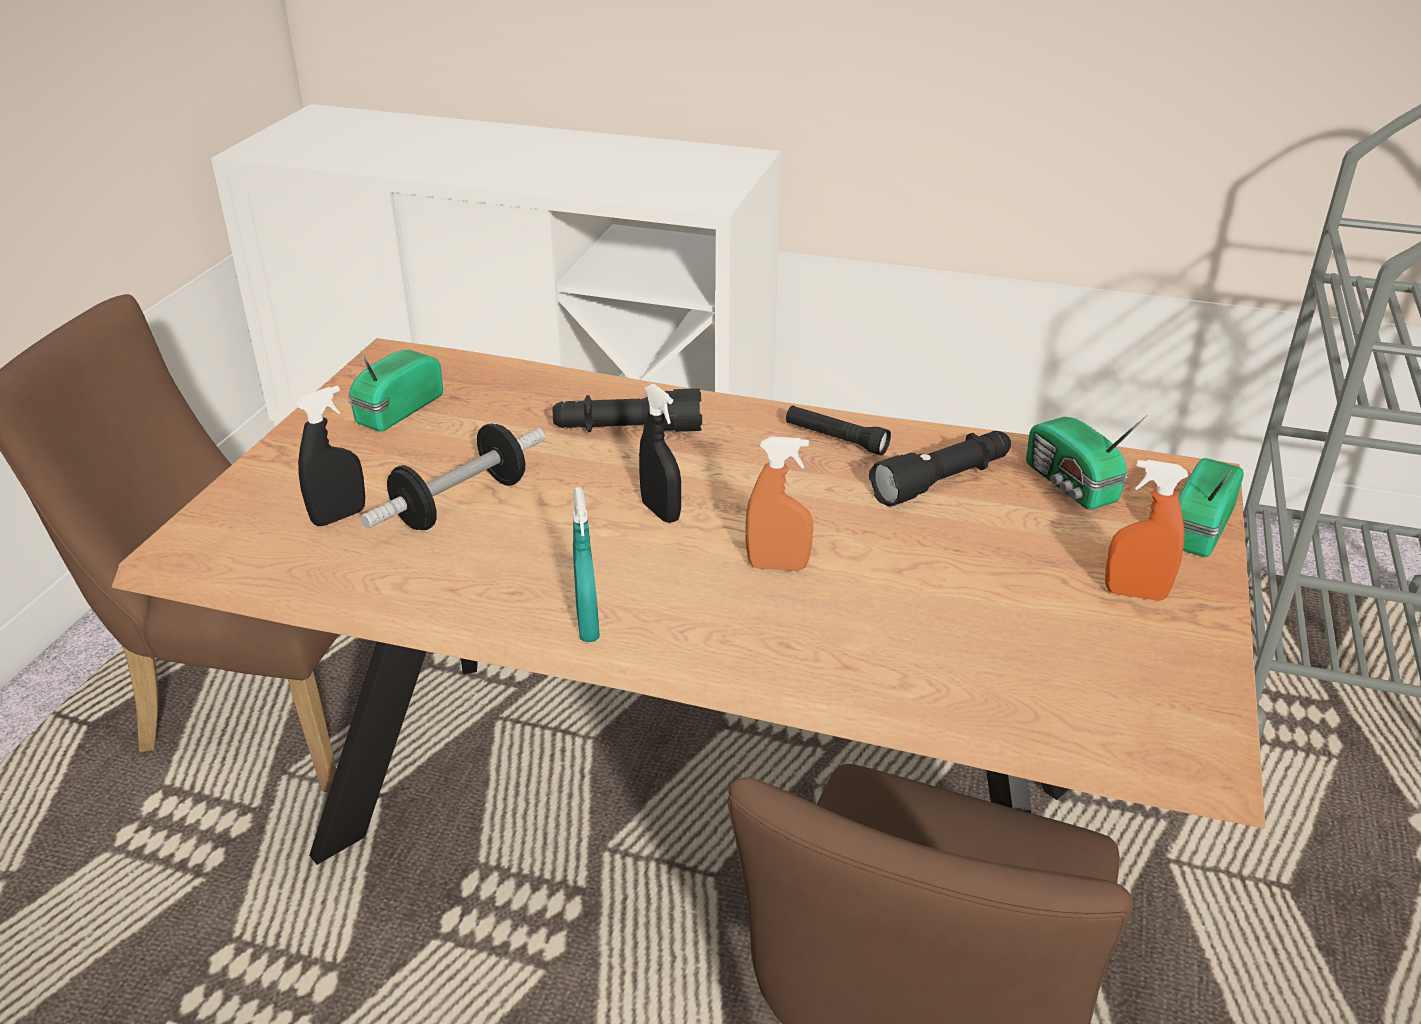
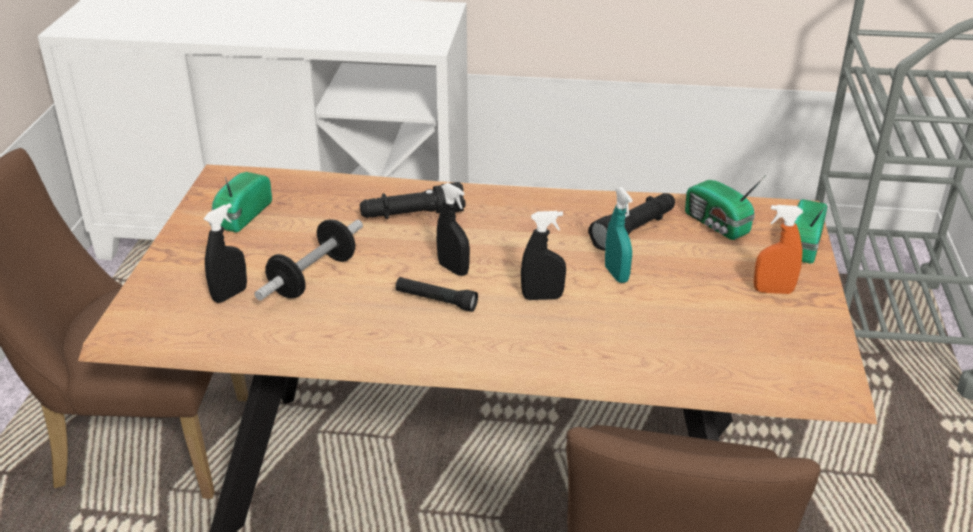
camera: 10 degrees left, 0 degrees up
turquoise spray bottle [573,487,600,642] -> turquoise spray bottle moved to [605,187,633,283]
orange spray bottle [745,437,813,571] -> black spray bottle [521,211,566,300]
black flashlight [786,406,891,455] -> black flashlight moved to [396,277,478,312]

